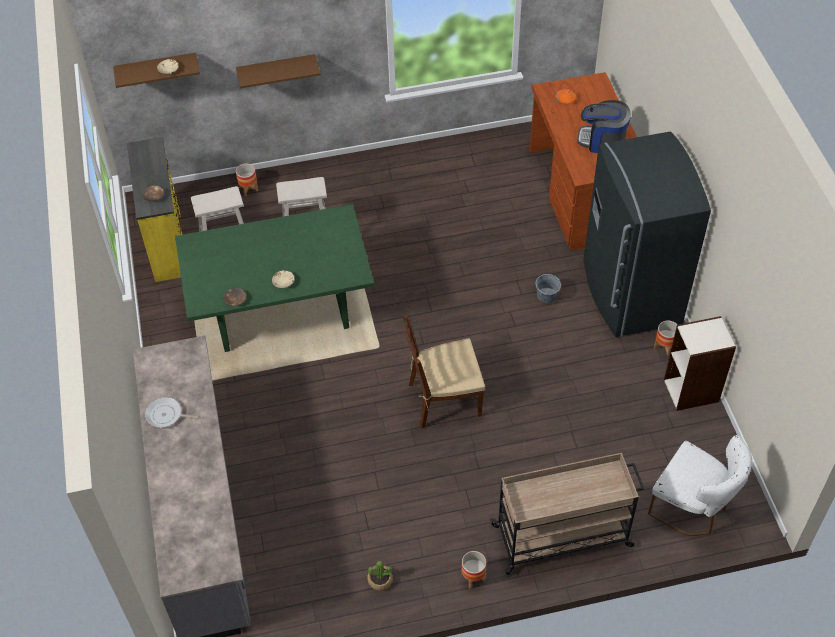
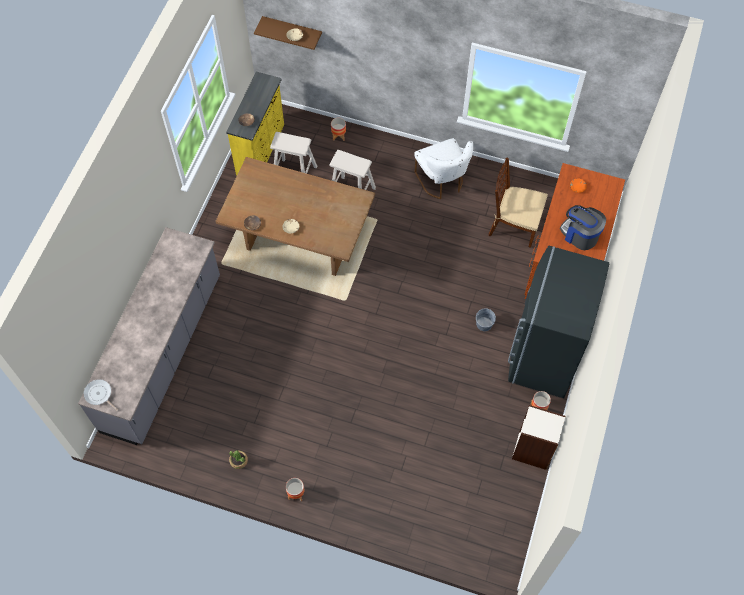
camera: 30 degrees right, 10 degrees up
frying pan [145,397,201,428] -> frying pan moved to [84,379,118,411]
green dining table [175,204,374,352] -> brown dining table [215,157,375,276]
brown shelf [236,54,321,88] -> none
brown chair [403,315,485,428] -> brown chair moved to [488,158,548,248]
beige cart [490,453,644,575] -> none
white chair [648,435,752,536] -> white chair moved to [414,138,473,199]

